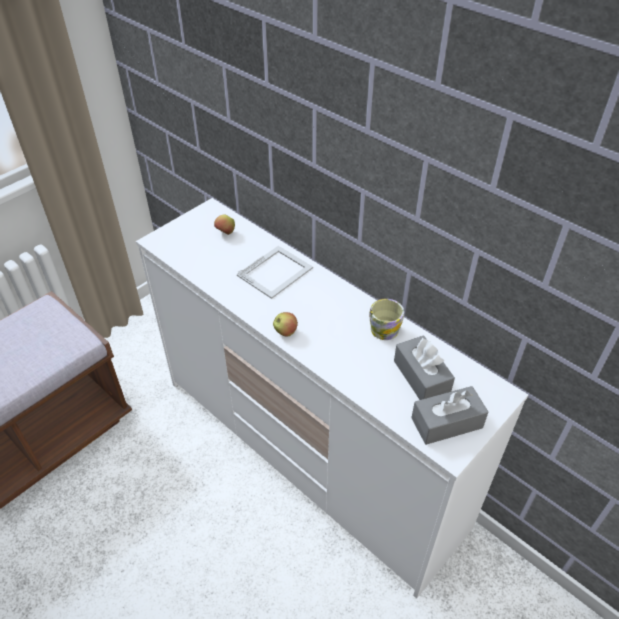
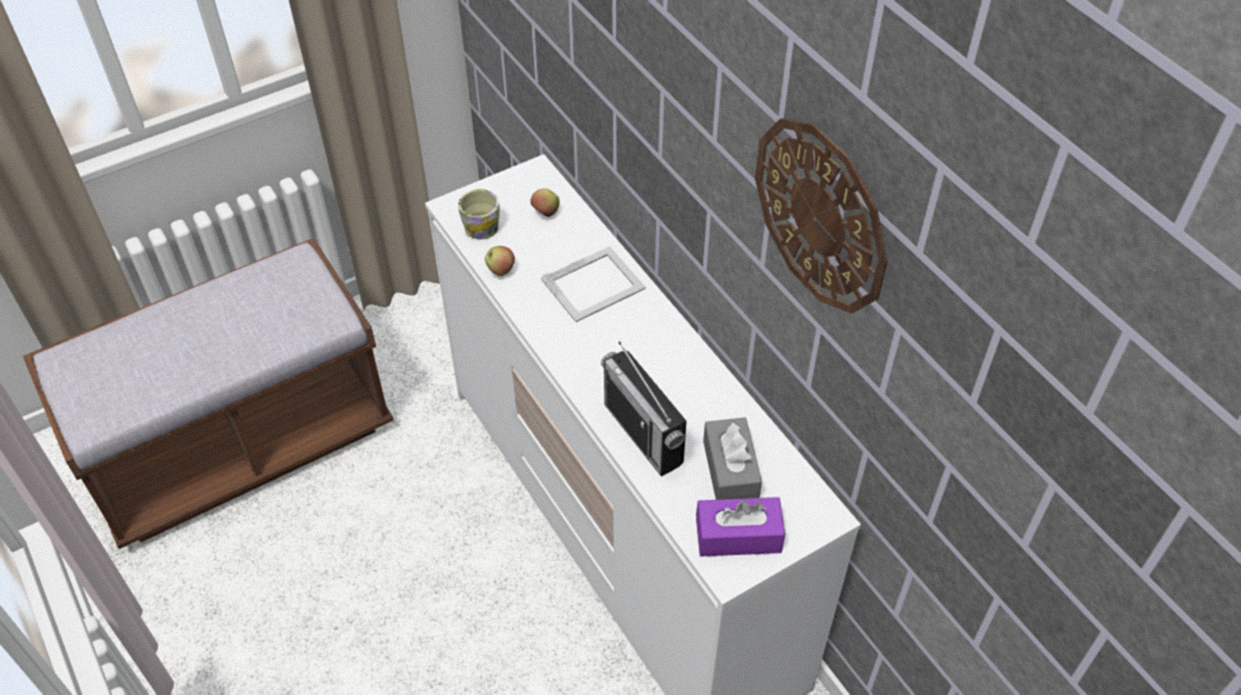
camera: 15 degrees right, 5 degrees up
apple [273,312,298,336] -> apple moved to [485,246,515,276]
mug [369,299,404,340] -> mug moved to [458,189,500,239]
grey tissue box [411,386,488,445] -> purple tissue box [696,497,785,557]
none -> radio [601,341,687,477]
none -> wall clock [755,118,888,314]

